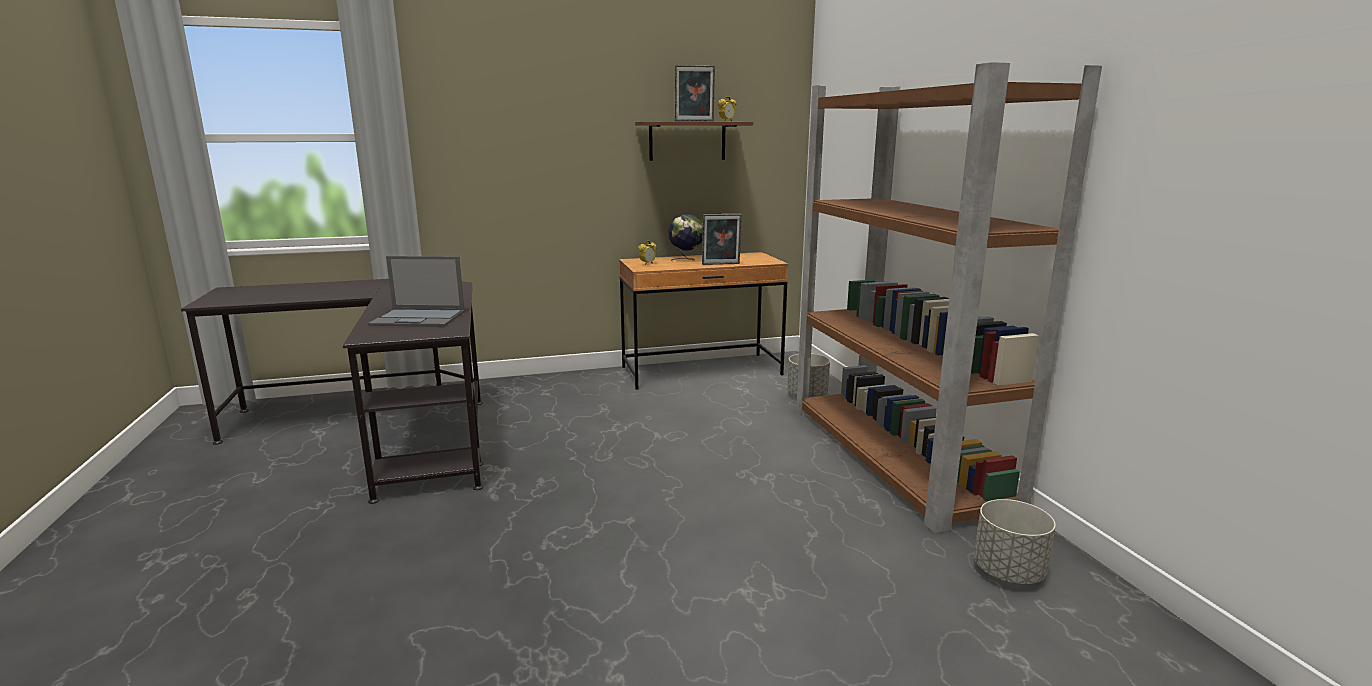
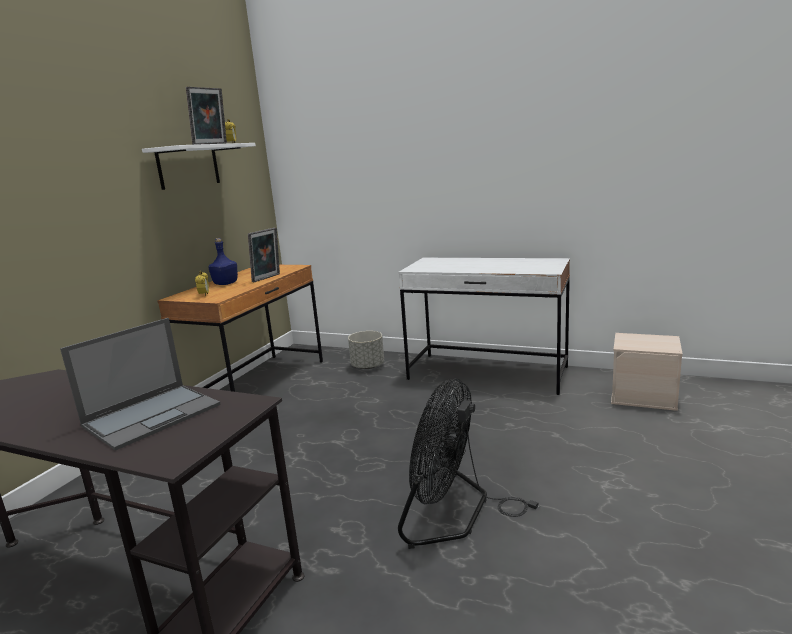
camera: 50 degrees left, 0 degrees up
brown shelf [635,121,753,161] -> white shelf [142,143,256,190]
globe [668,214,703,261] -> blue bottle [208,238,238,285]
brown bookcase [796,62,1102,534] -> white desk [399,258,570,395]
grey planter [974,499,1056,584] -> beige storage box [611,333,683,411]
none -> black fan [398,378,540,549]

